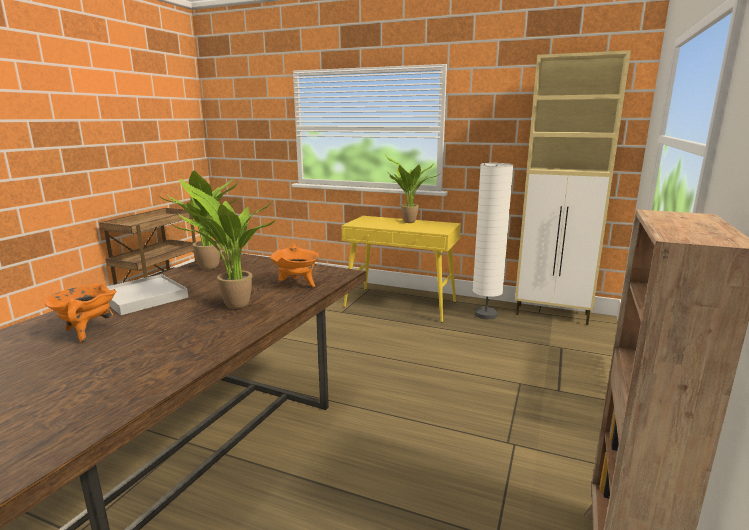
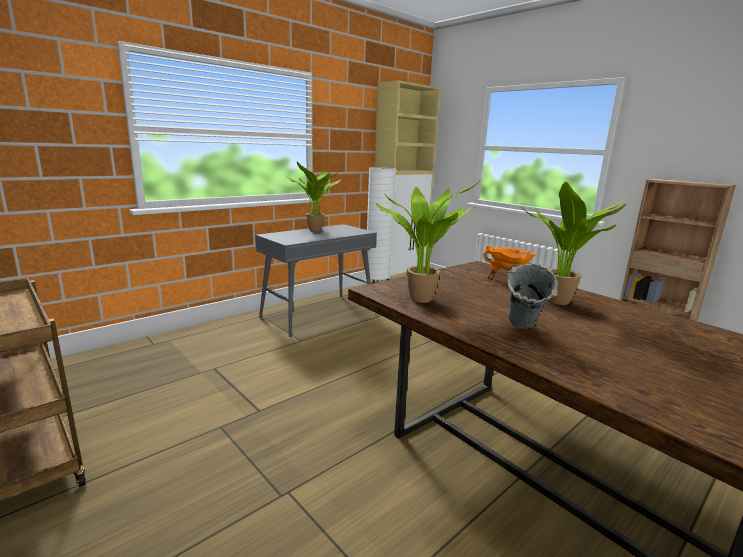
camera: 65 degrees left, 0 degrees up
orange cooking pot [44,283,116,344] -> none
white tray [106,274,188,315] -> grey vase [507,263,558,329]
yellow console table [342,216,461,322] -> grey console table [255,224,377,337]

